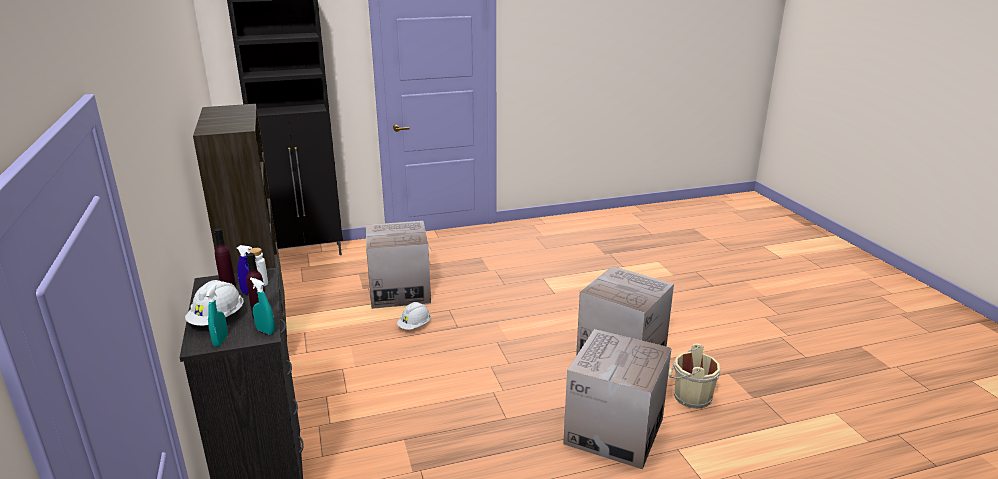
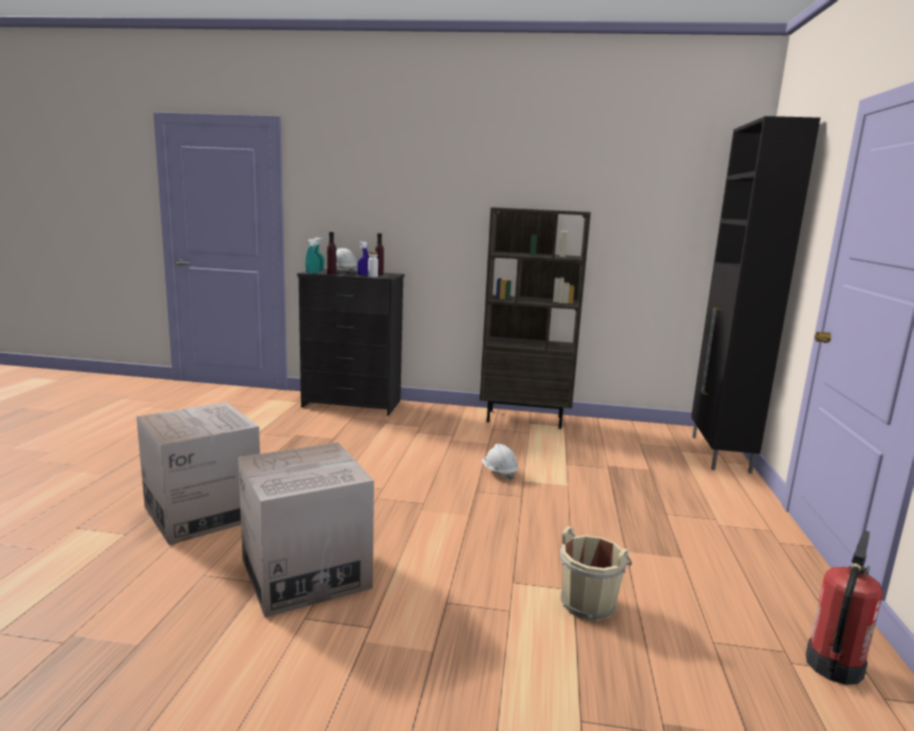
camera: 115 degrees right, 10 degrees down
cardboard box [366,221,431,309] -> none
beige bucket [669,343,720,409] -> beige bucket moved to [560,526,632,621]
none -> fire extinguisher [806,530,883,685]

